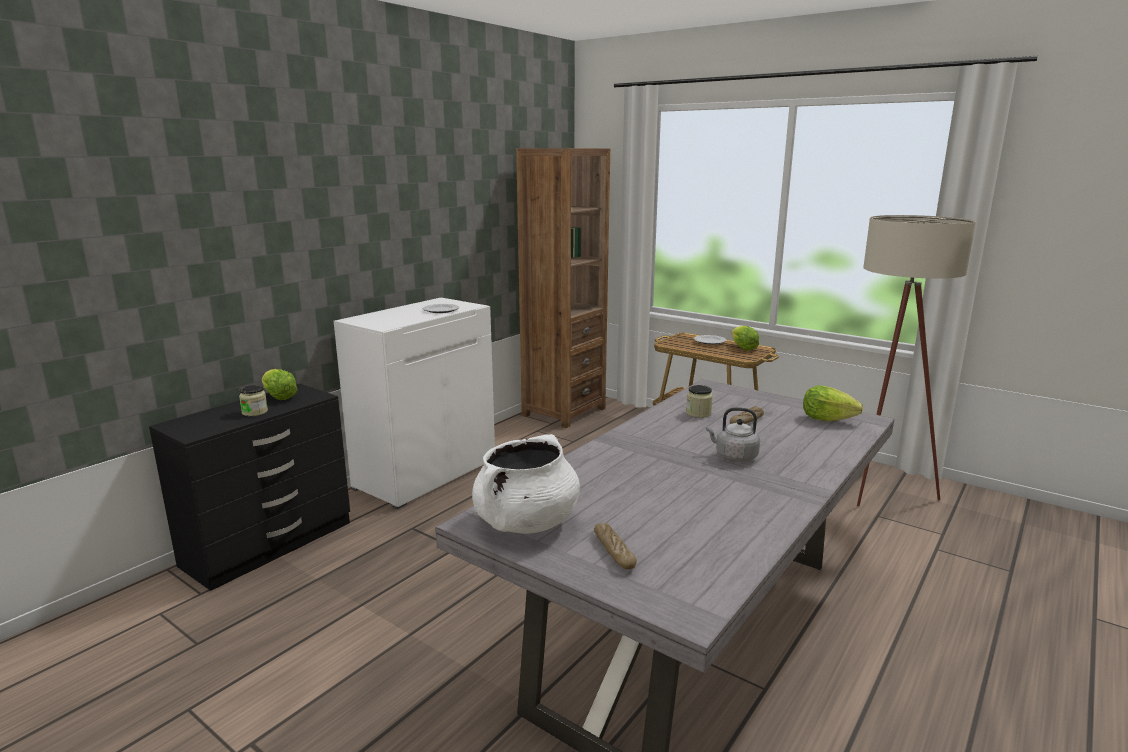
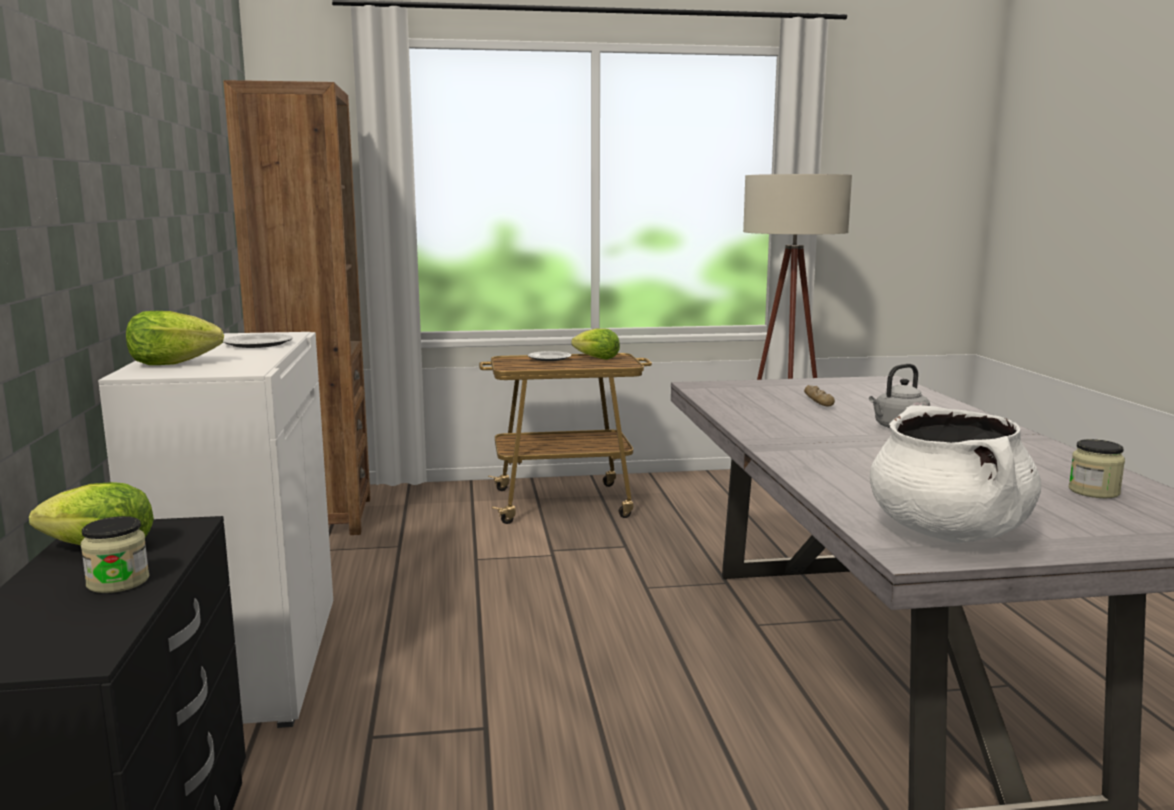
camera: 45 degrees left, 5 degrees down
bread [594,523,637,570] -> none
jar [686,385,713,418] -> jar moved to [1069,439,1125,498]
lettuce [803,385,863,421] -> lettuce moved to [126,311,224,365]

